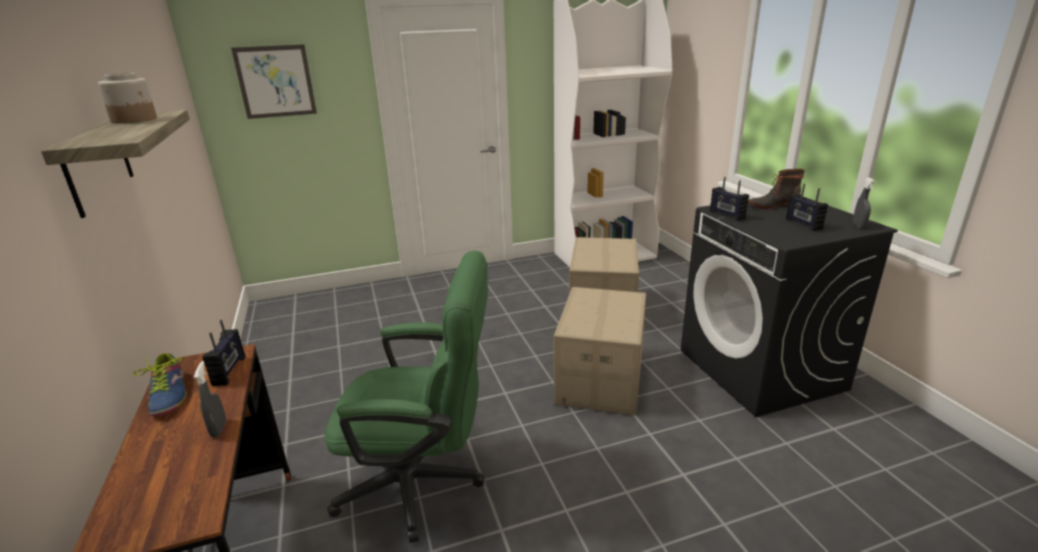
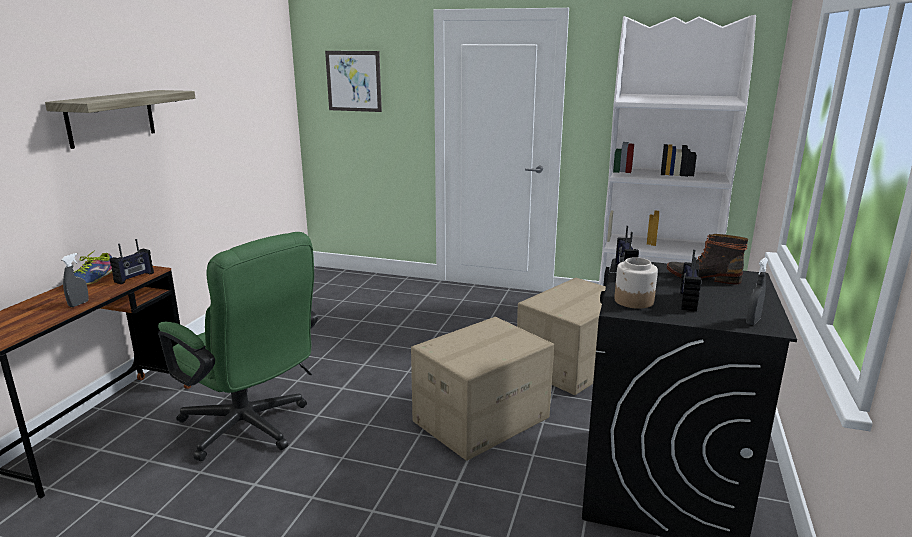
camera: 35 degrees right, 5 degrees down
jar [98,73,157,123] -> jar moved to [614,257,658,309]

